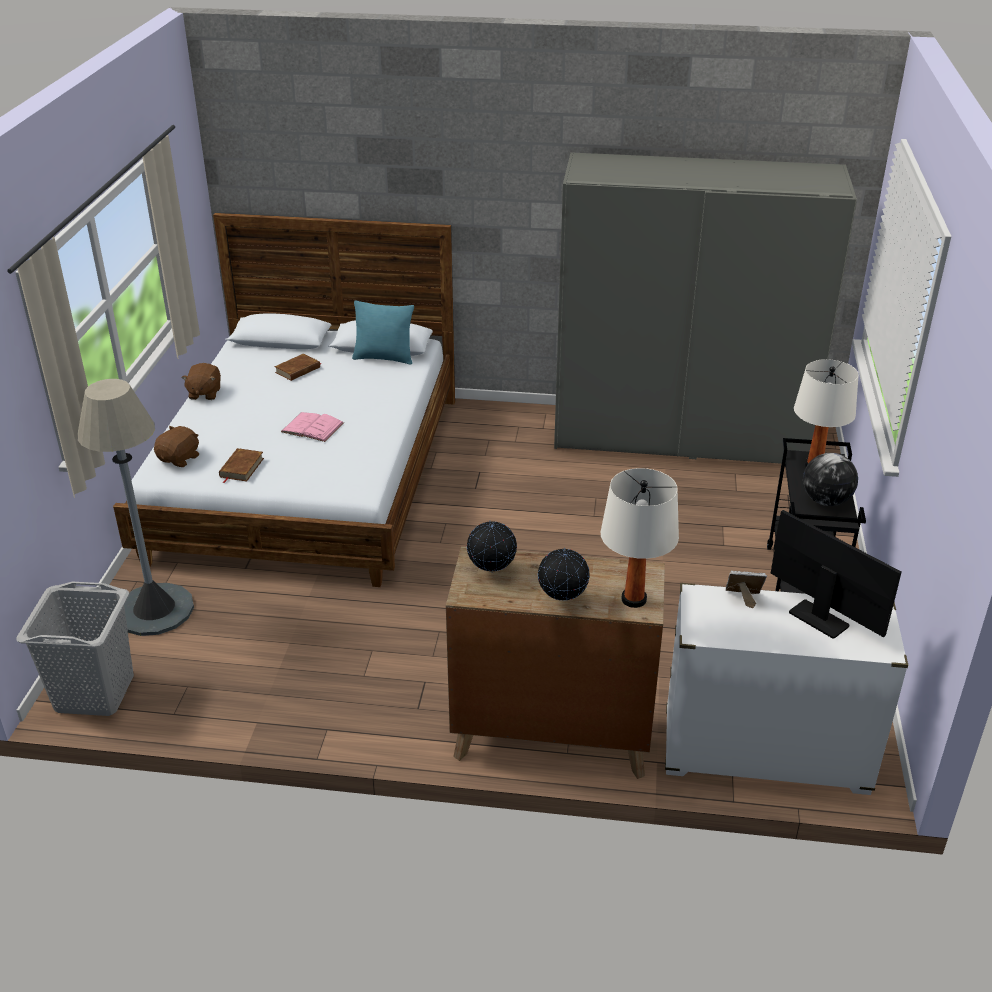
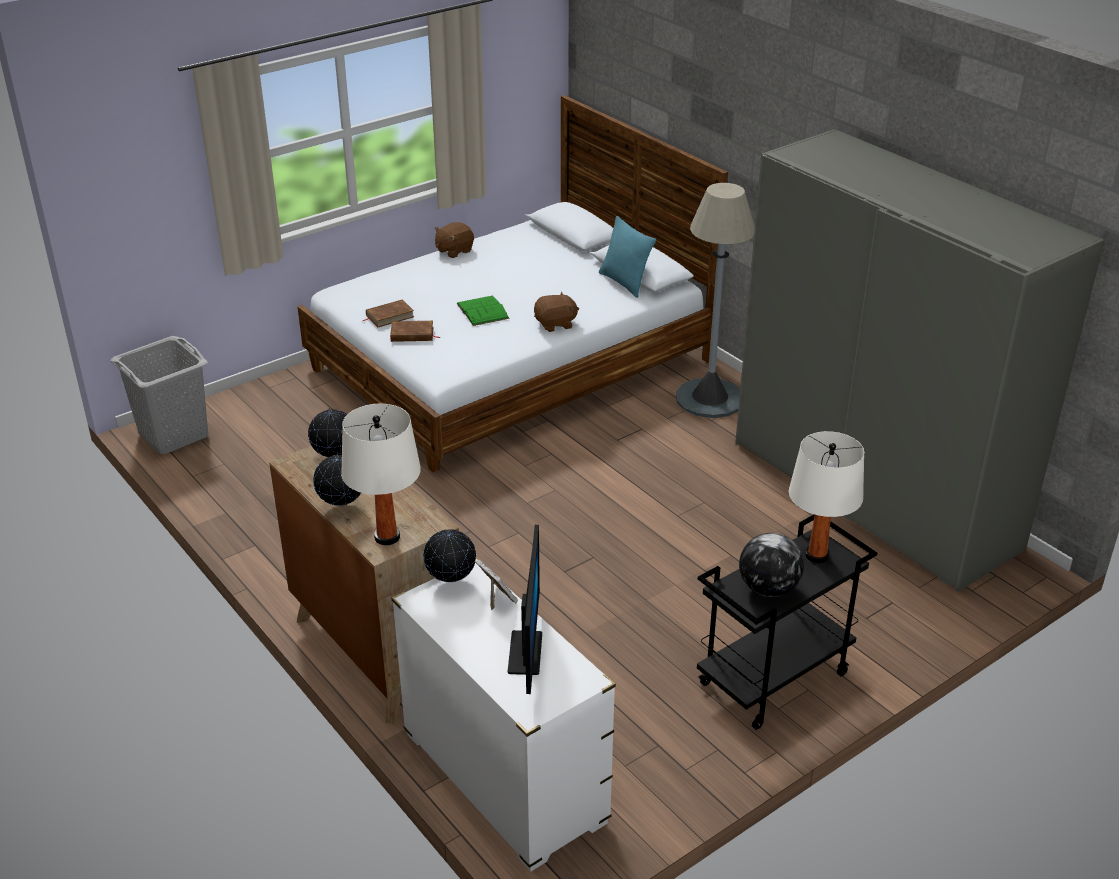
camera: 45 degrees right, 0 degrees up
grey floor lamp [77,379,194,636] -> grey floor lamp moved to [676,183,755,418]
brown plush toy [154,426,199,467] -> brown plush toy moved to [534,292,579,332]
brown book [274,353,322,381] -> brown book moved to [390,321,440,342]
pink book [281,412,344,442] -> green book [457,296,510,326]
none -> globe [423,529,476,582]

